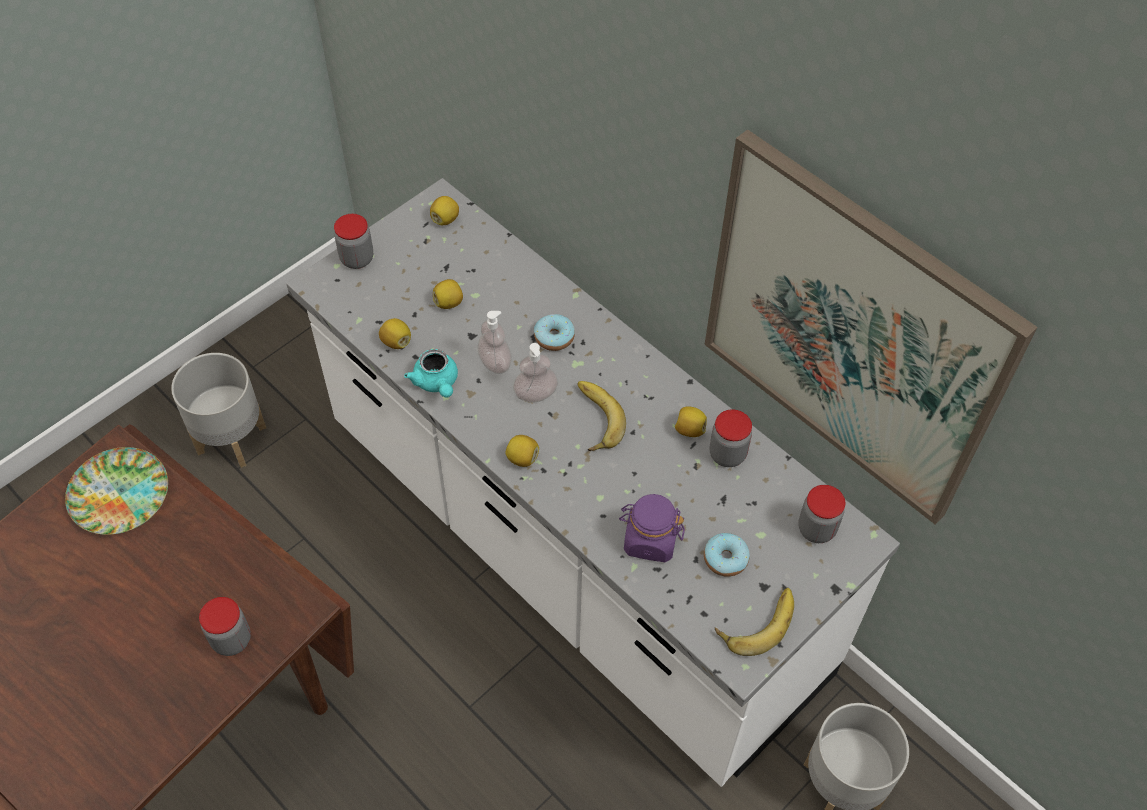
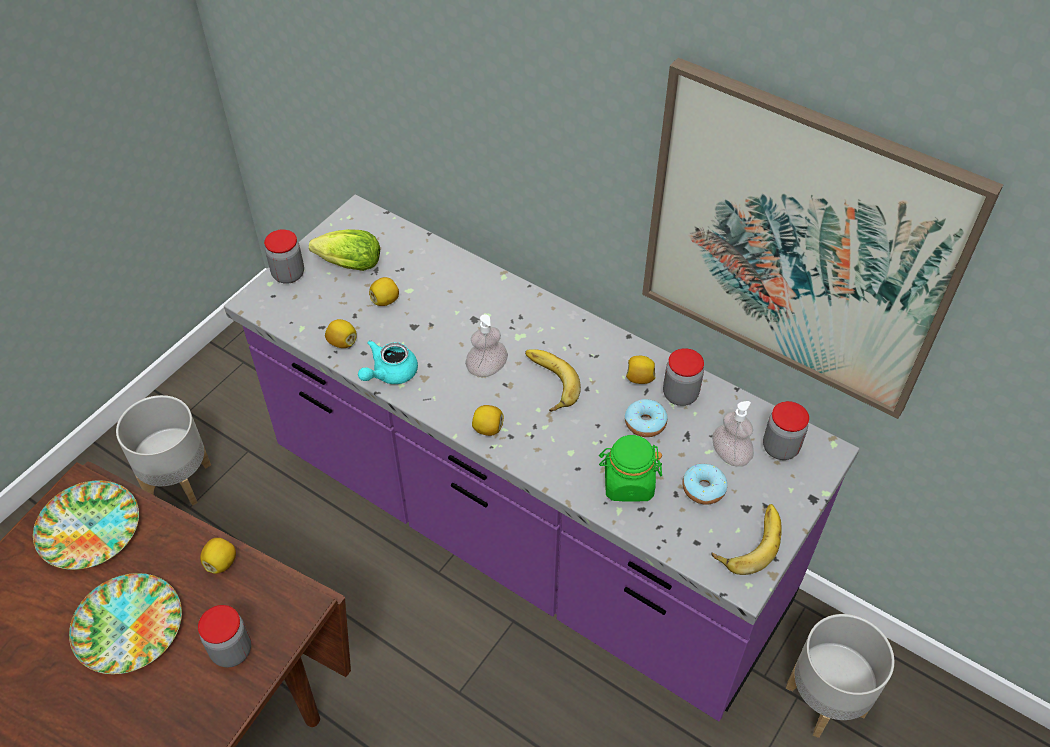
camera: 10 degrees left, 5 degrees down
white counter [286,178,900,787] -> purple counter [224,194,859,721]
turquoise teapot [404,349,458,397] -> turquoise teapot turned 75 degrees clockwise [358,340,418,384]
lemon [430,196,459,225] -> lemon moved to [200,538,236,574]
soap dispenser [477,311,512,374] -> soap dispenser moved to [712,401,754,467]
donut [534,314,575,351] -> donut moved to [625,399,668,437]
purple jar [619,494,685,562] -> green jar [599,435,662,502]
none -> plate [69,573,182,674]
none -> lettuce [309,229,380,271]

